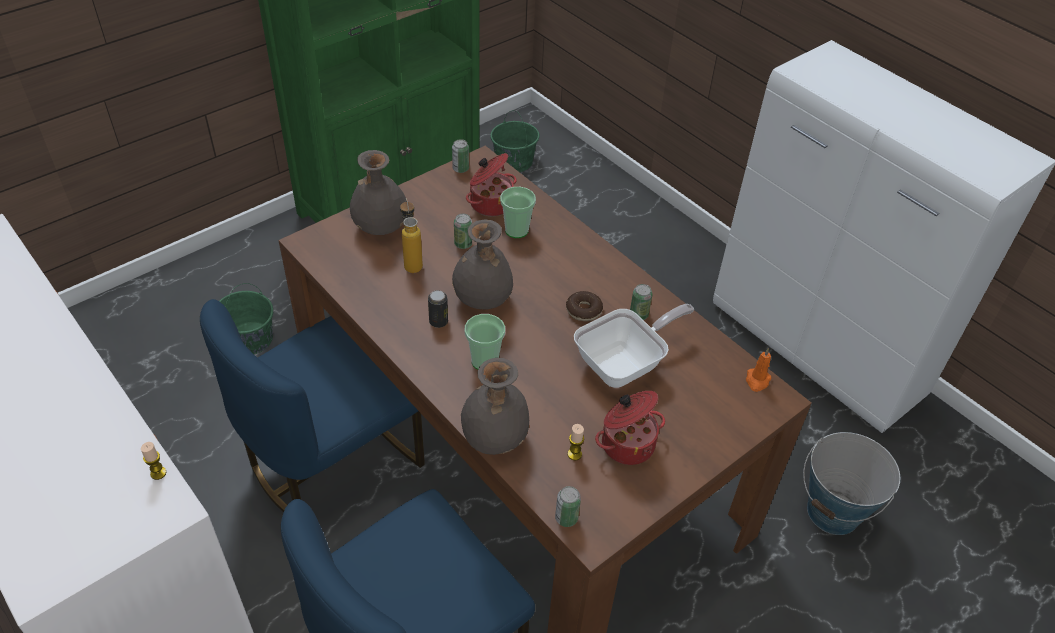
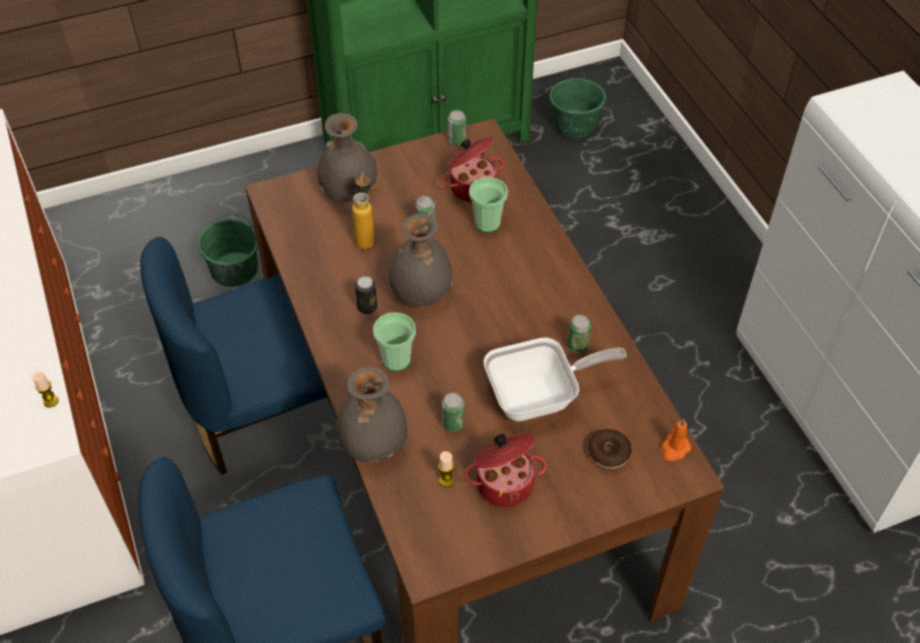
camera: 20 degrees right, 5 degrees up
can [555,486,581,527] -> can moved to [442,393,465,432]
donut [566,291,603,321] -> donut moved to [588,429,632,469]
bucket [803,432,900,535] -> none

